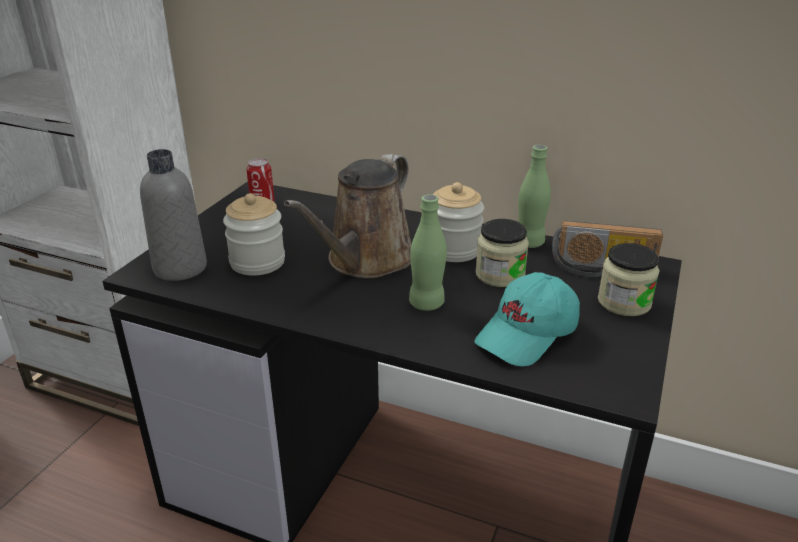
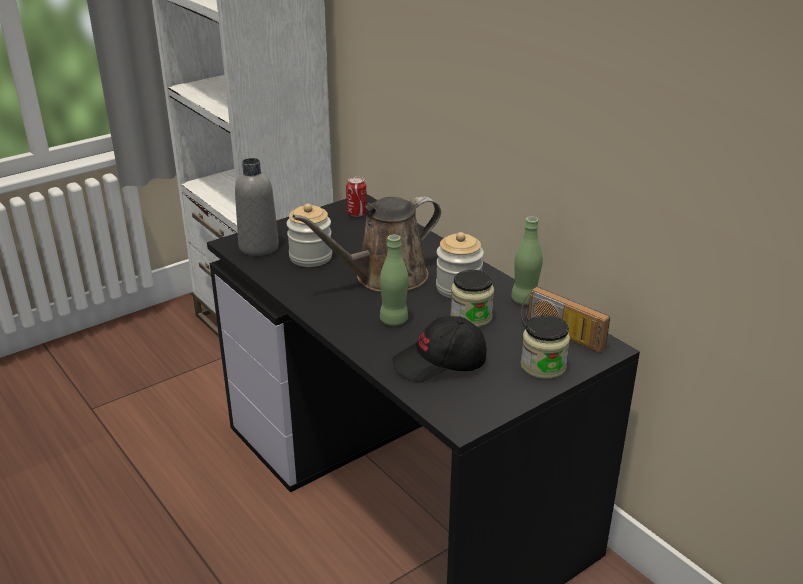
camera: 30 degrees right, 0 degrees up
turquoise cap [474,272,580,366] -> black cap [392,316,487,383]

